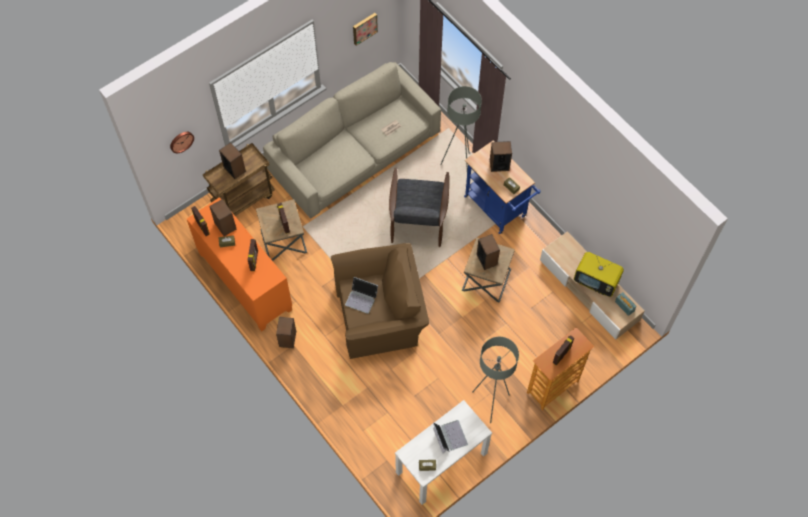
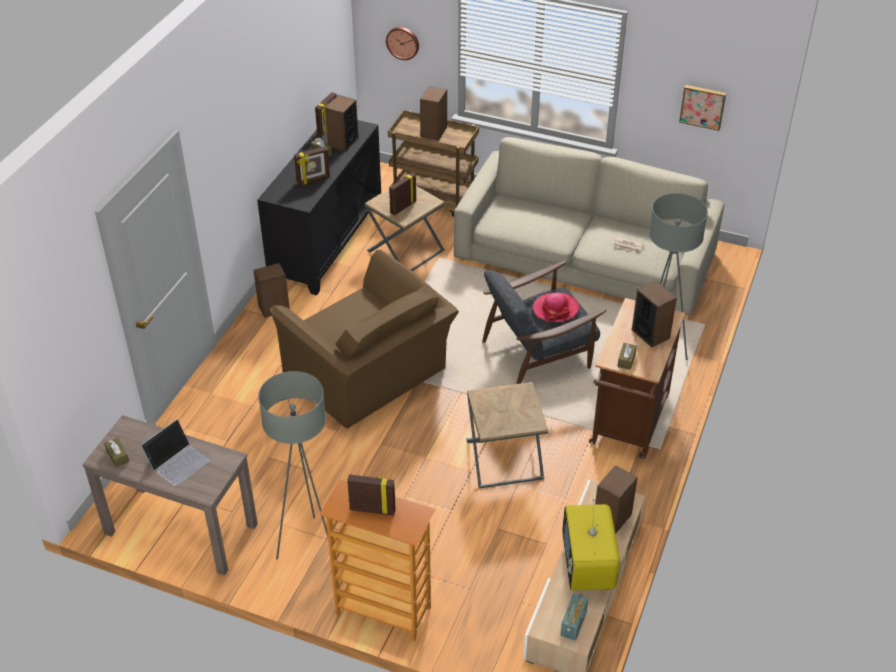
camera: 60 degrees right, 20 degrees down
orange cabinet [187,197,292,332] -> black cabinet [257,120,381,295]
laptop [345,277,378,314] -> none
white console table [395,400,492,505] -> brown console table [82,415,258,576]
blue cart [464,140,541,234] -> brown cart [589,298,685,459]
speaker [477,234,500,270] -> speaker moved to [595,465,638,534]
none -> hat [533,293,579,322]

